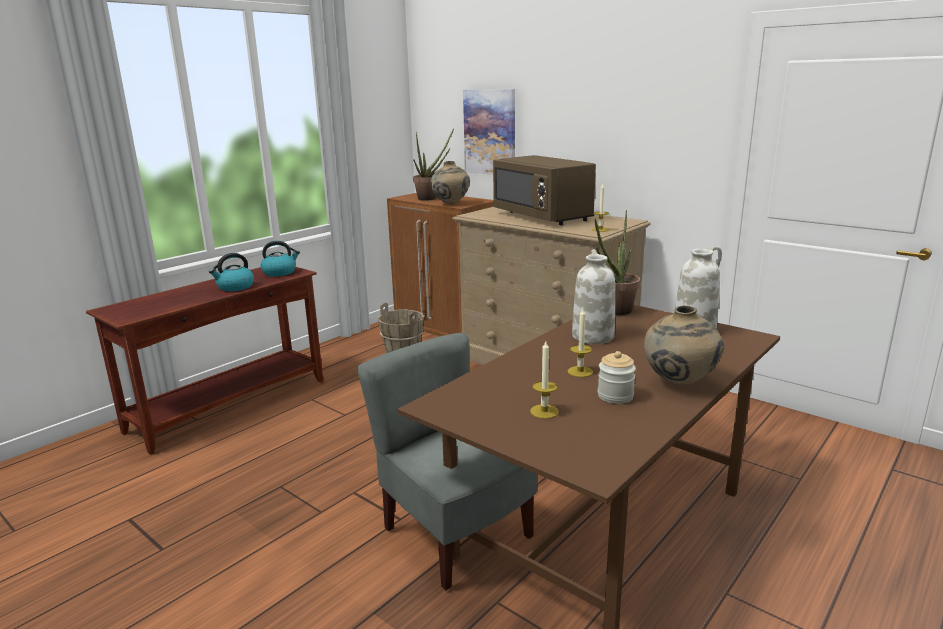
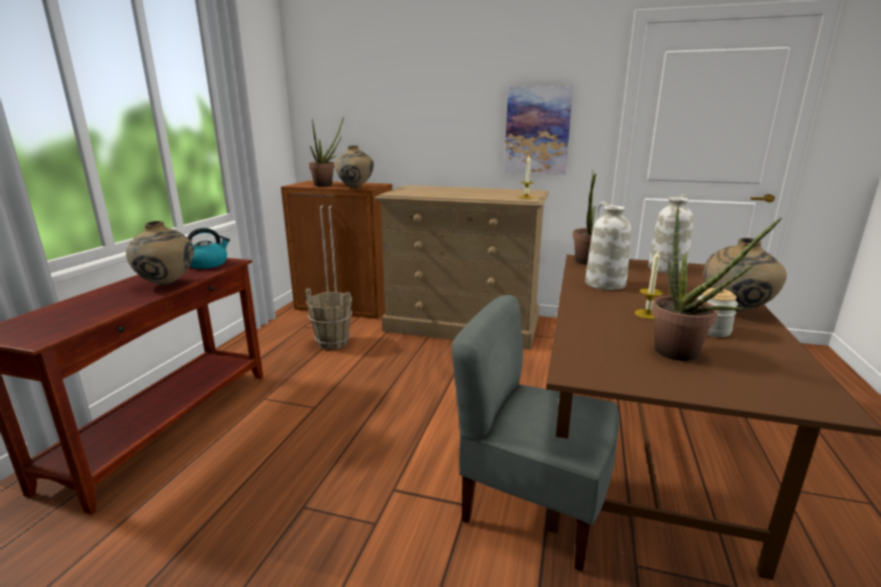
camera: 25 degrees left, 0 degrees up
kettle [209,253,254,291] -> beige vase [126,221,194,285]
picture [463,89,515,175] -> picture moved to [504,86,573,175]
brown microwave [493,155,596,225] -> none
candle [530,341,559,419] -> potted plant [652,205,782,361]

